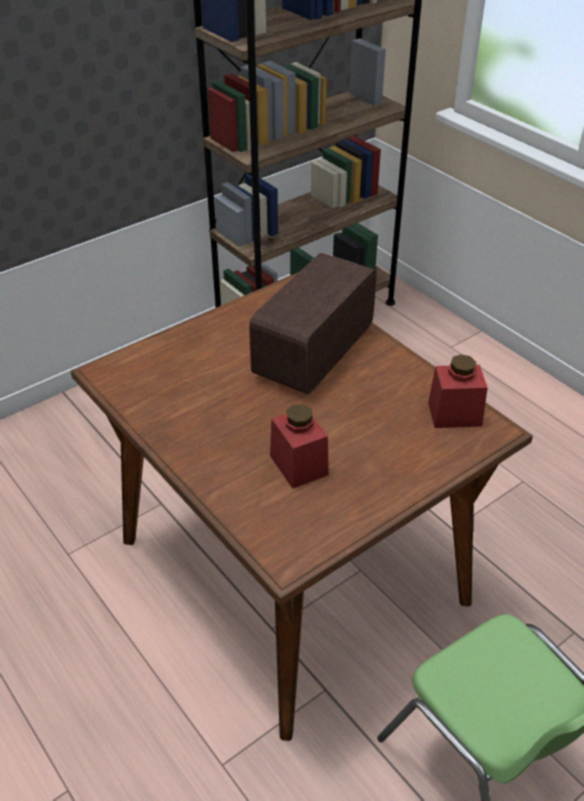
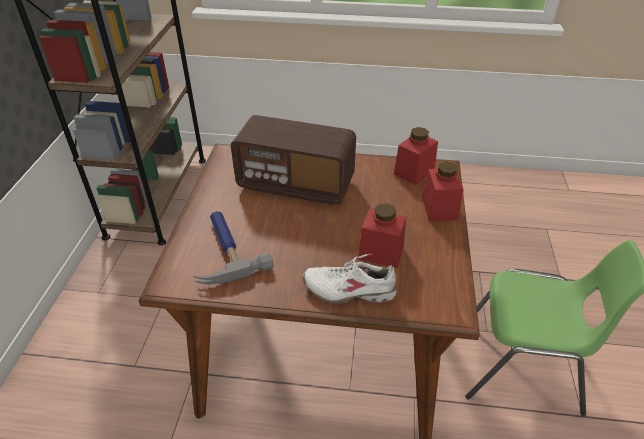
camera: 45 degrees left, 0 degrees up
radio [249,253,377,394] -> radio turned 60 degrees counterclockwise [231,115,356,205]
none -> hammer [194,211,274,284]
none -> white shoe [303,254,397,304]
none -> red jar [422,161,464,221]

